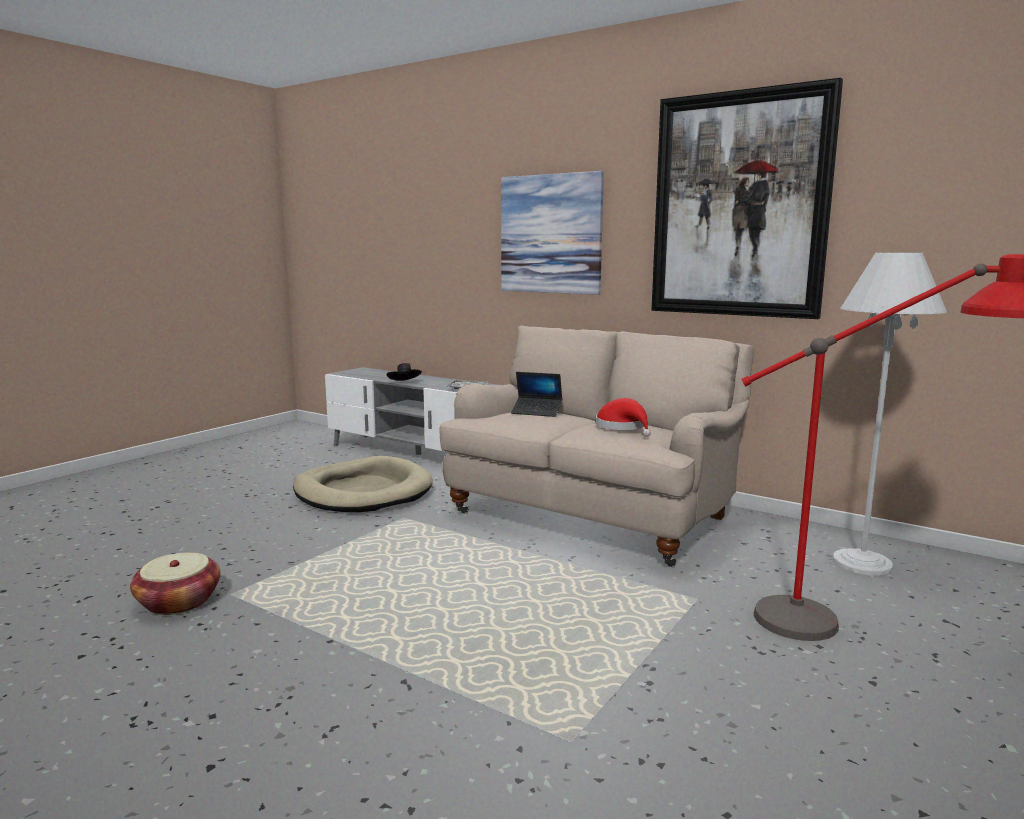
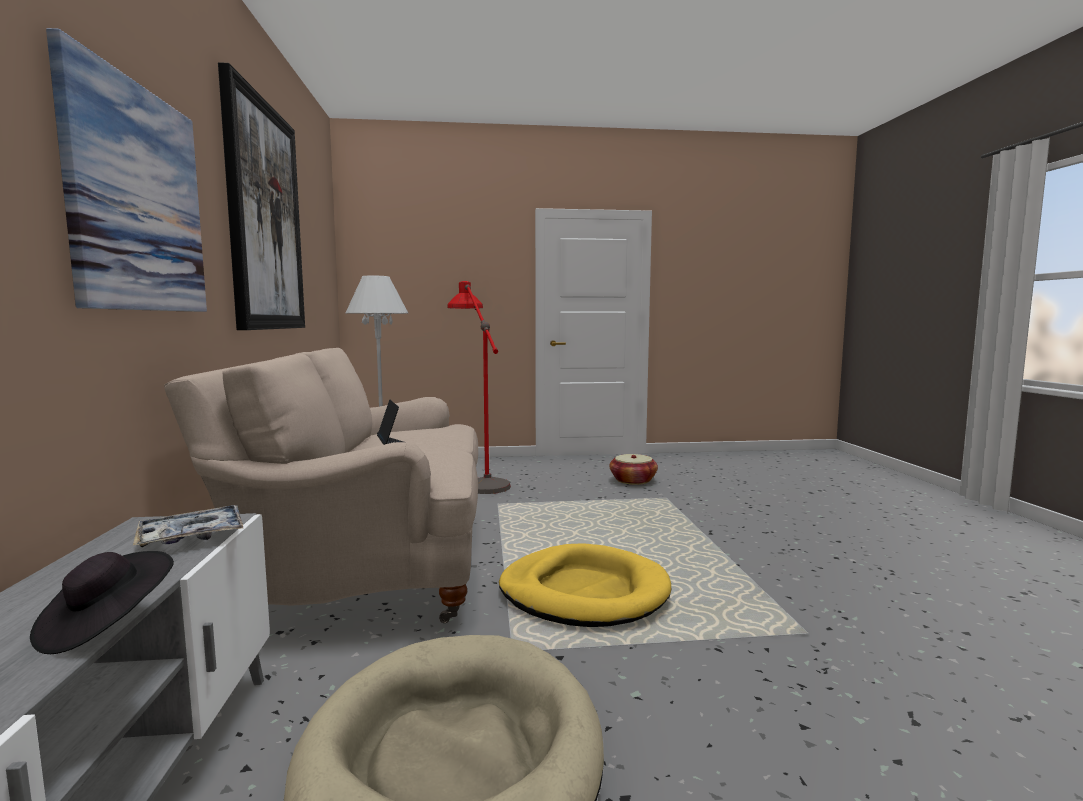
camera: 130 degrees left, 5 degrees down
basket [130,552,220,615] -> basket moved to [609,454,658,485]
red hat [596,398,651,437] -> none
none -> yellow dog bed [499,543,671,627]

